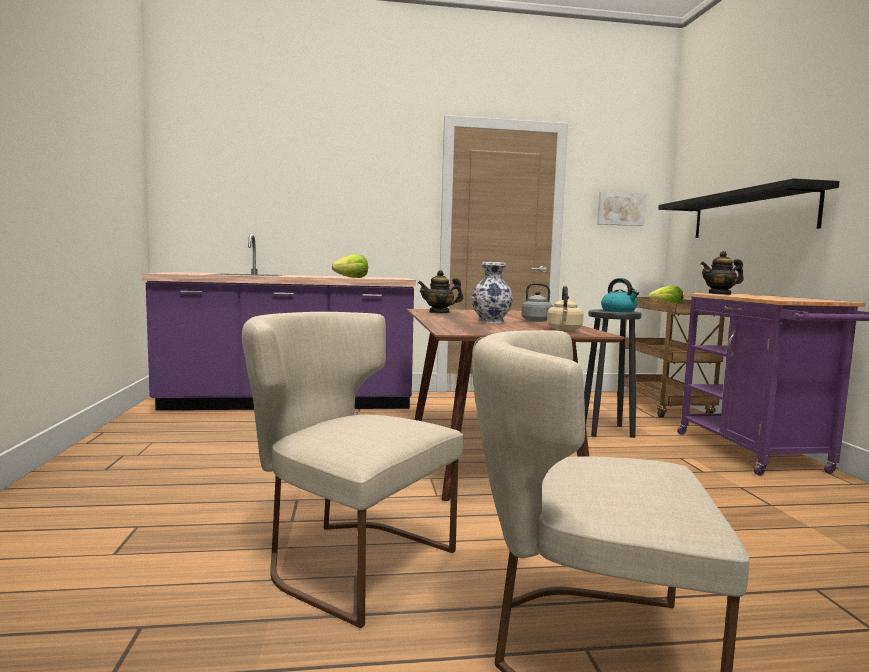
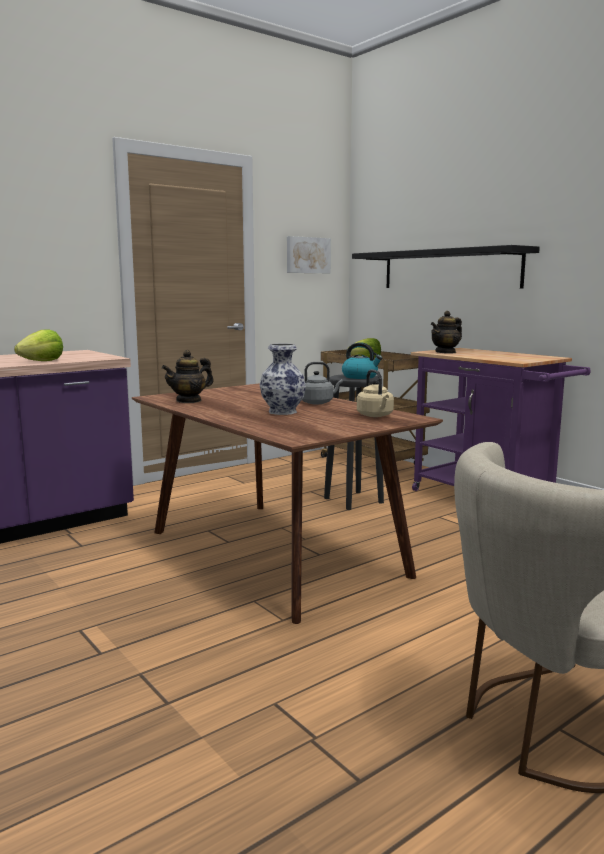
camera: 30 degrees left, 5 degrees up
beige chair [242,312,463,628] -> none

